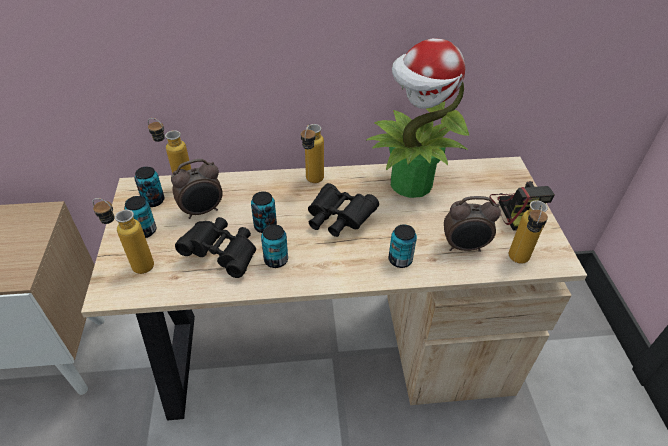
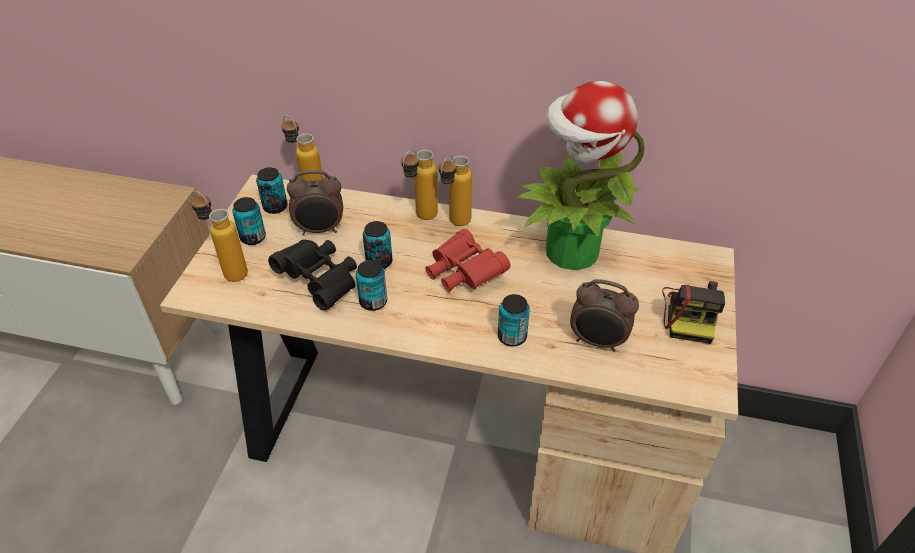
camera: 20 degrees right, 0 degrees up
black binoculars [308,183,379,237] -> red binoculars [425,229,510,292]
bottle [509,200,548,264] -> bottle moved to [401,149,438,220]

